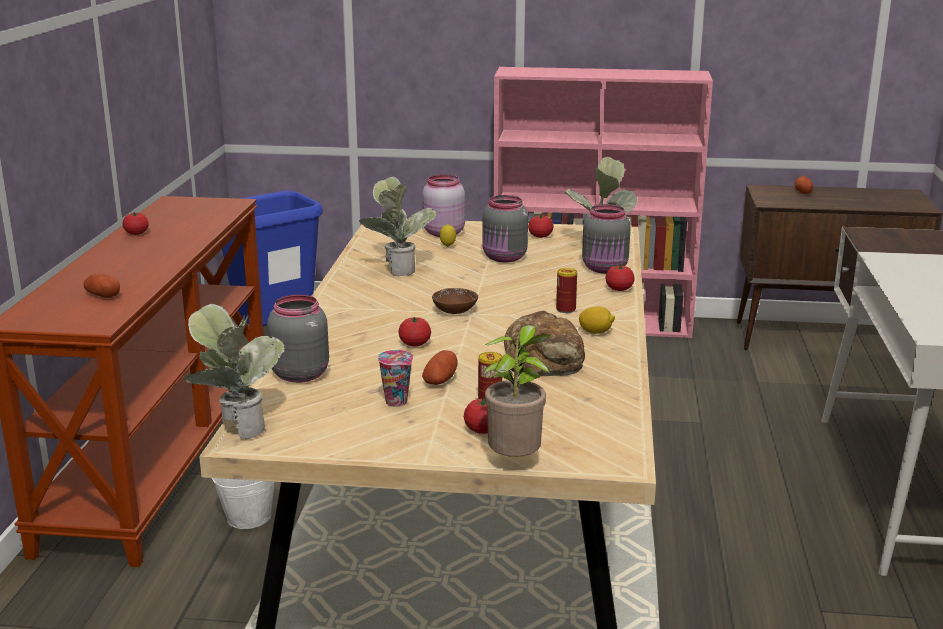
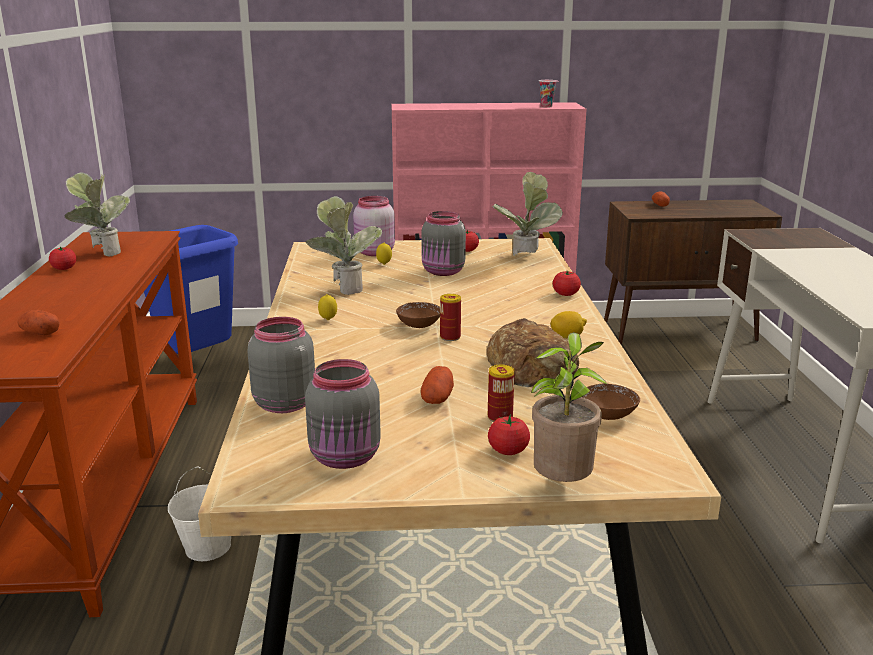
camera: 10 degrees left, 0 degrees up
potted plant [183,304,285,439] -> potted plant moved to [64,172,130,256]
cup [377,350,413,407] -> cup moved to [539,80,559,108]
tomato [398,317,431,346] -> none
can [556,268,577,313] -> can moved to [440,294,461,341]
grey jar [582,204,631,274] -> grey jar moved to [305,359,381,469]
none -> lemon [318,294,337,320]
none -> brown bowl [583,383,640,420]

